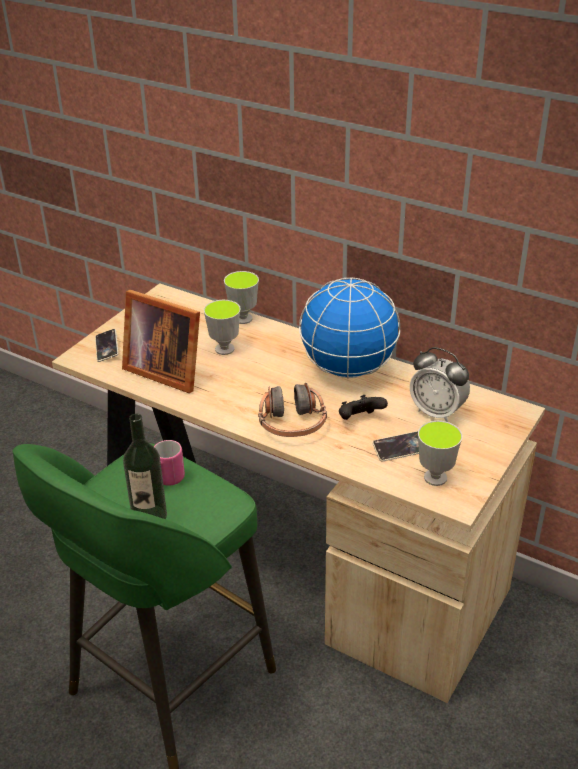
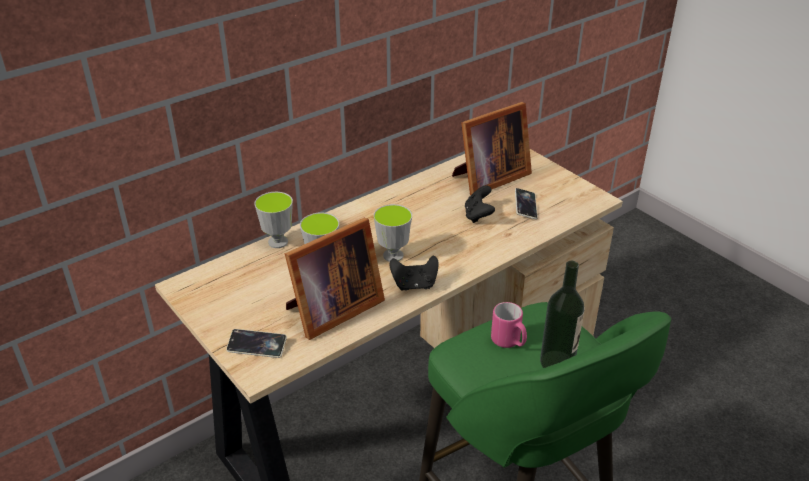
camera: 70 degrees left, 0 degrees up
headphones [258,383,327,437] -> none
globe [299,278,400,379] -> none
alarm clock [410,347,470,422] -> picture frame [452,102,532,195]
cup [418,421,462,486] -> cup moved to [374,204,412,262]
none -> black game controller [390,256,439,291]

